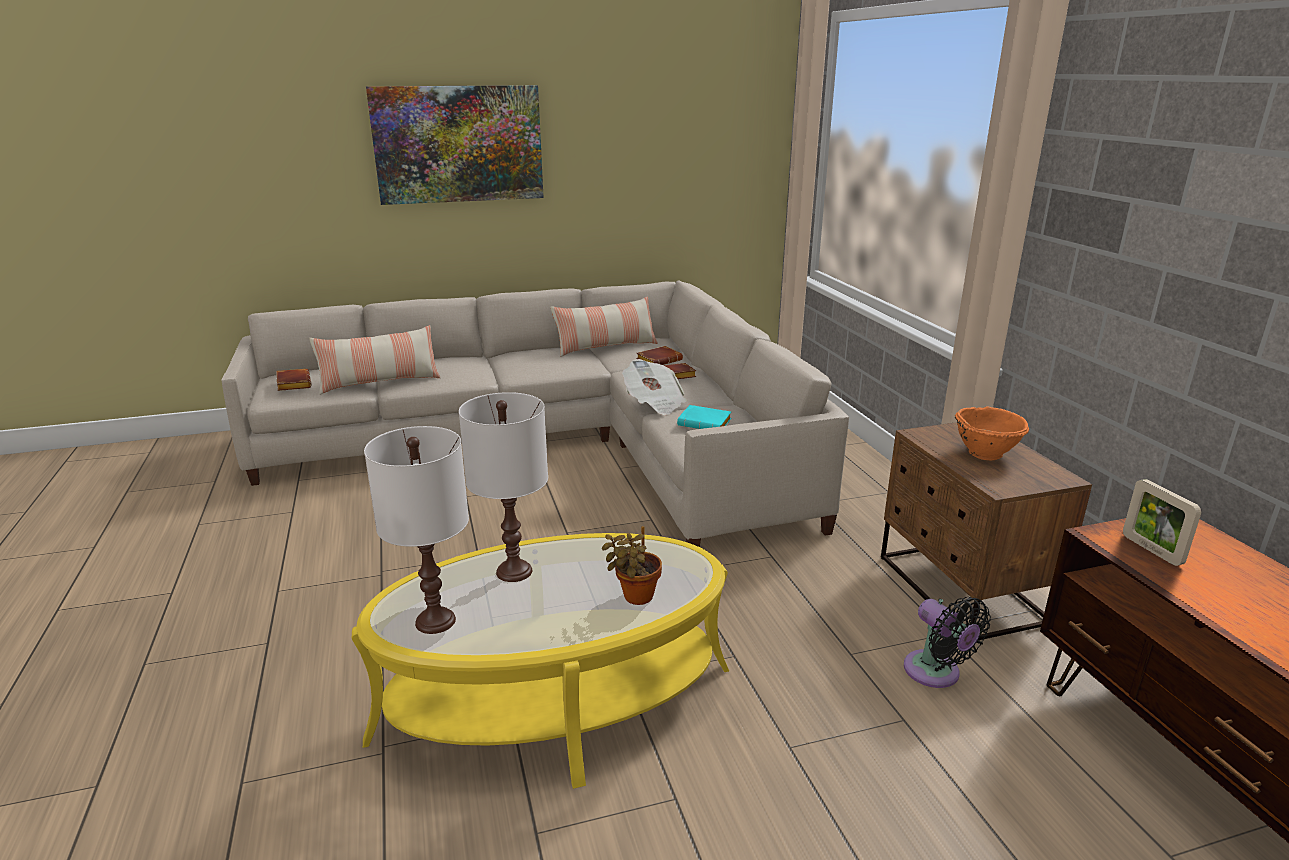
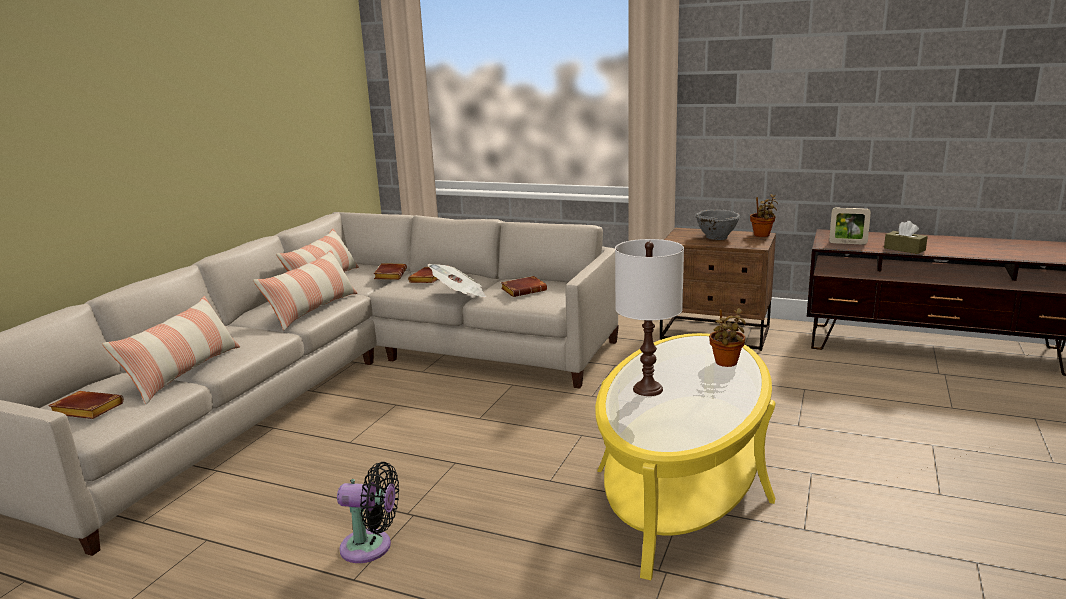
camera: 50 degrees left, 5 degrees down
white table lamp [364,426,469,634] -> none
picture [366,85,544,205] -> none
turquoise book [677,405,731,429] -> brown book [501,276,547,297]
black fan [904,597,991,688] -> black fan moved to [337,462,399,563]
orange bowl [955,407,1029,460] -> grey bowl [695,210,741,240]
none -> pillow [253,250,358,331]
none -> potted plant [750,194,778,237]
none -> brown tissue box [884,221,928,254]

